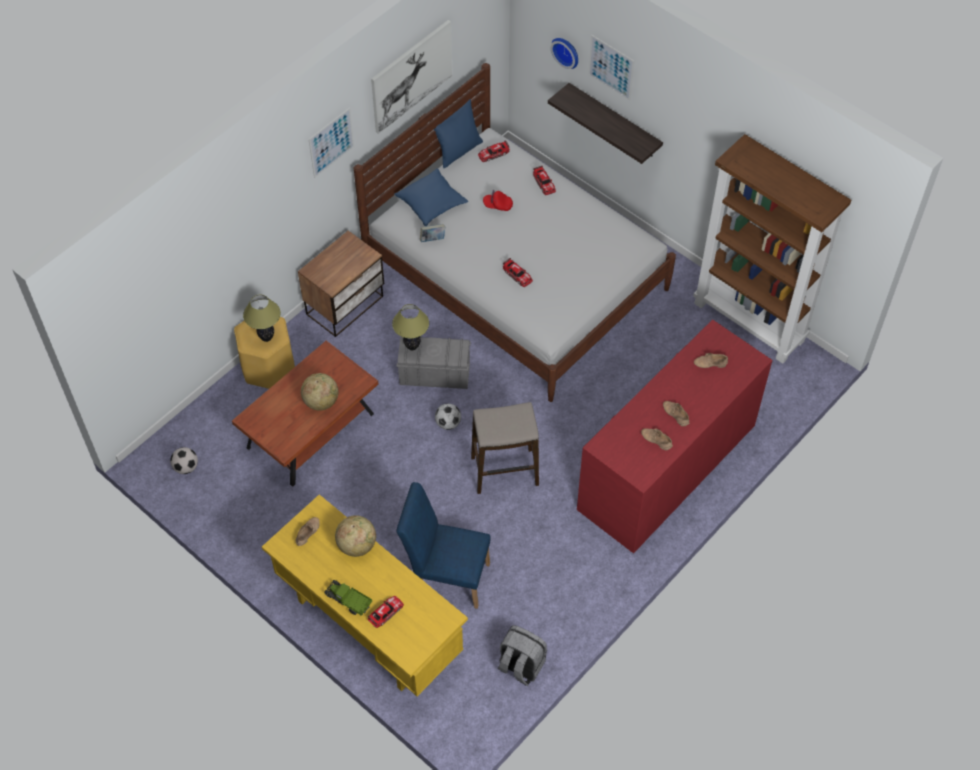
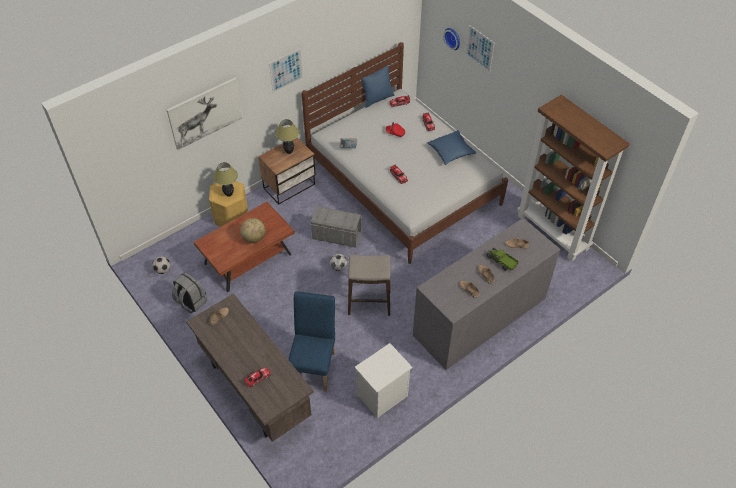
camera: 10 degrees right, 5 degrees down
yellow desk [262,494,468,696] -> brown desk [186,293,314,442]
toy truck [324,580,372,616] -> toy truck moved to [486,248,519,271]
globe [335,515,376,557] -> none
picture [371,20,453,134] -> picture moved to [167,78,243,150]
table lamp [392,304,429,350] -> table lamp moved to [275,119,299,154]
blue pillow [394,168,468,226] -> blue pillow moved to [427,130,476,165]
blue chair [397,482,491,609] -> blue chair turned 75 degrees clockwise [288,291,335,392]
grey backpack [498,625,547,686] -> grey backpack moved to [172,272,207,313]
shelf [548,83,663,164] -> none
red dresser [577,320,772,553] -> grey dresser [413,218,560,370]
none -> white nightstand [355,343,413,418]

